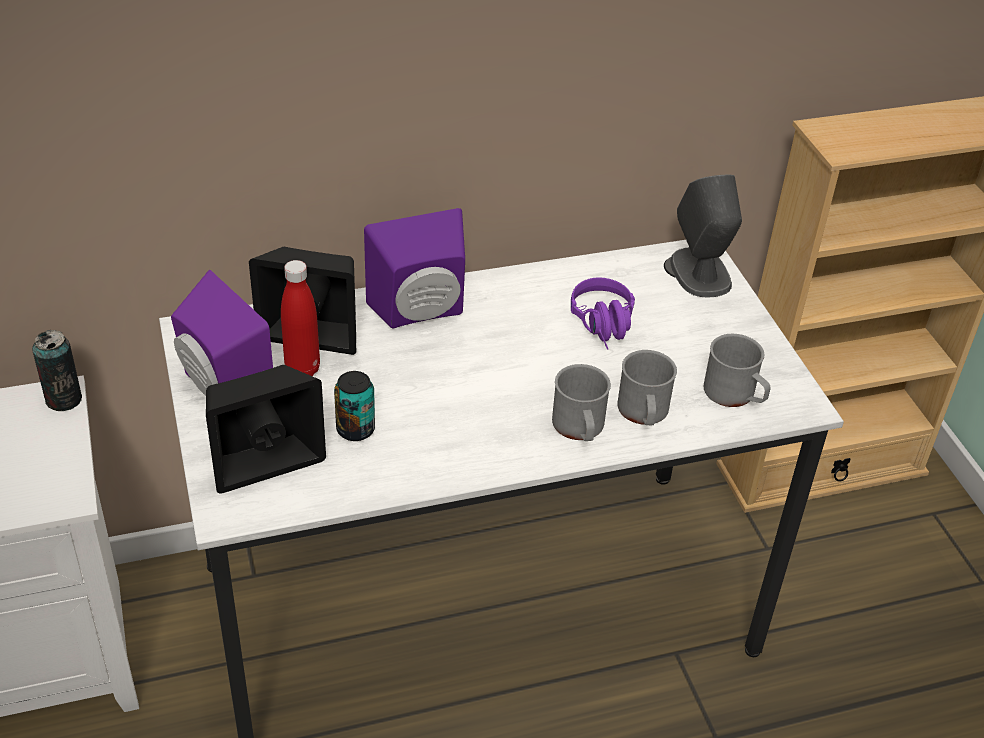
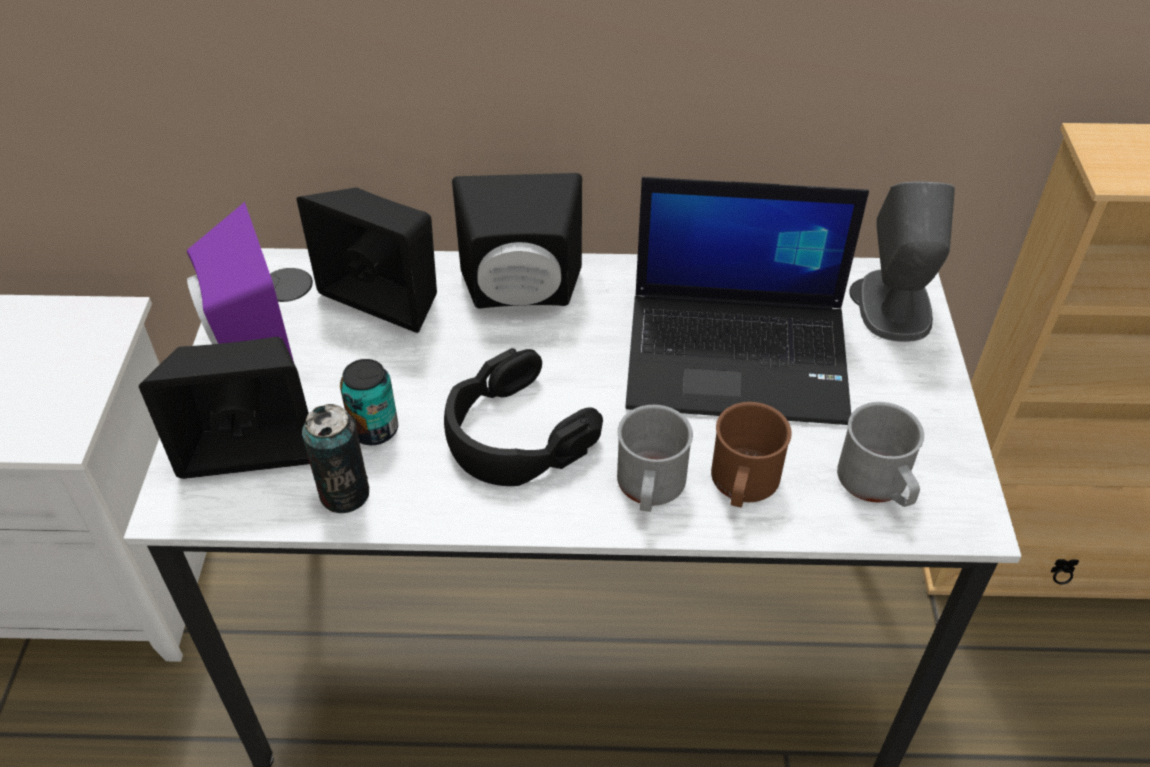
camera: 20 degrees right, 5 degrees up
can [32,330,82,411] -> can moved to [302,404,369,513]
red bottle [281,260,320,376] -> none
purple speaker [364,208,465,328] -> black speaker [452,173,582,309]
purple headphones [571,278,635,350] -> laptop [625,177,869,425]
grey mug [617,350,677,425] -> brown mug [711,402,792,507]
none -> black headphones [444,348,603,486]

